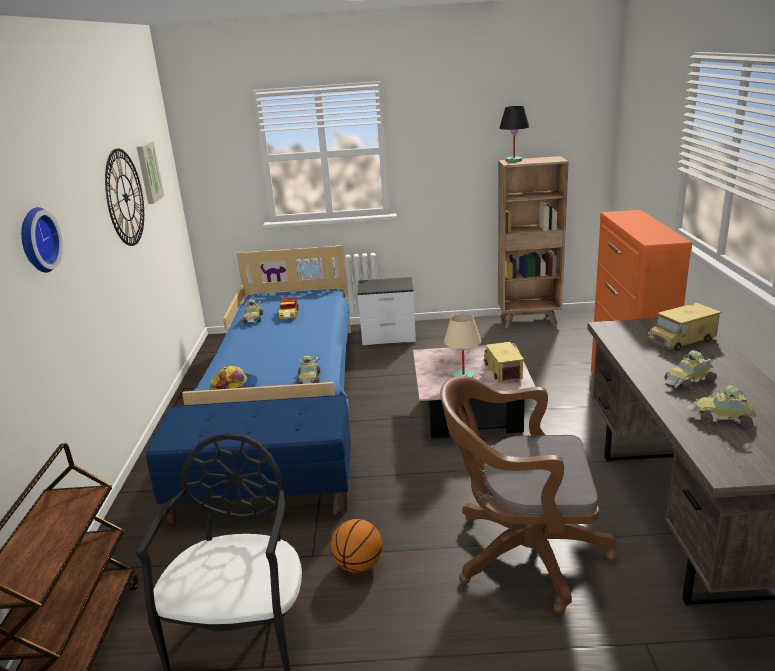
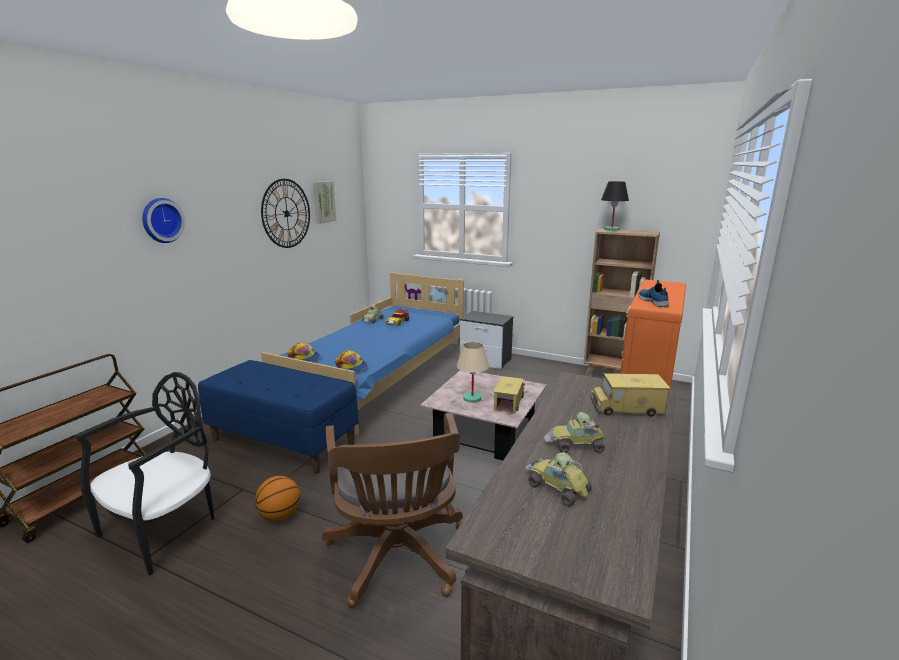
camera: 25 degrees right, 5 degrees down
toy car [296,355,320,384] -> cap [335,350,368,372]
brown office chair [440,376,617,615] -> brown office chair turned 135 degrees counterclockwise [322,413,463,608]
none -> shoe [638,280,669,307]

